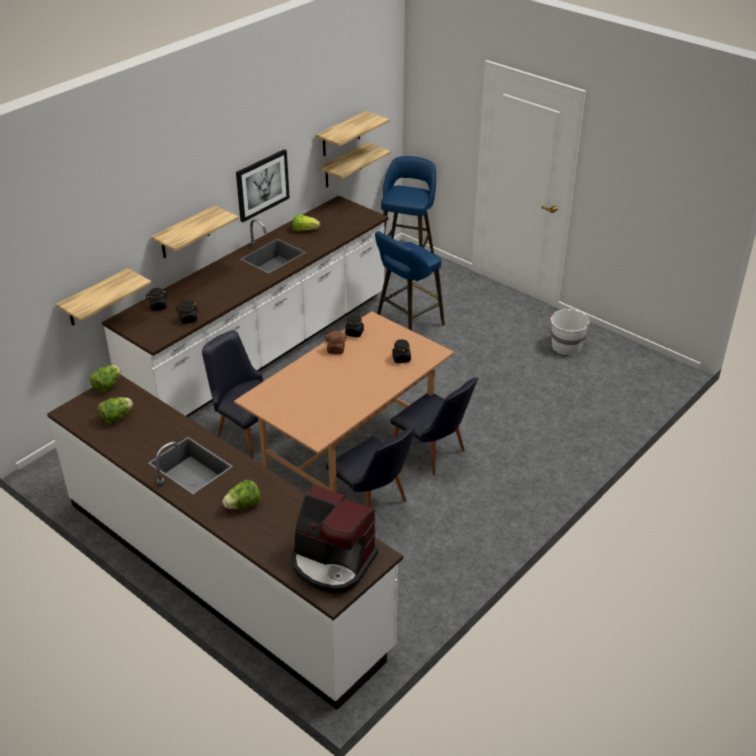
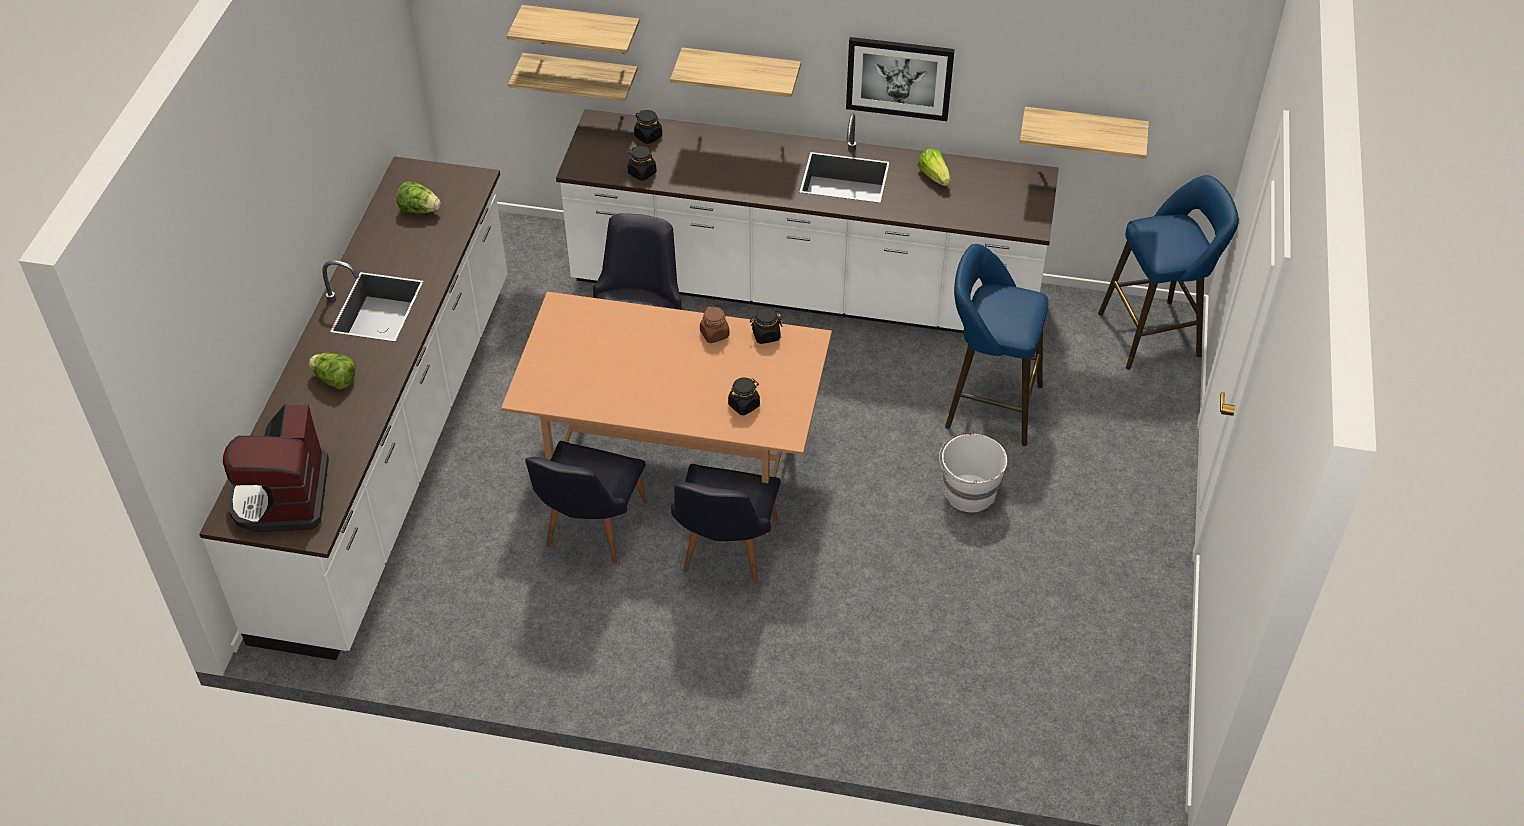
camera: 60 degrees right, 10 degrees up
lettuce [90,365,121,392] -> none
shelf [316,111,390,156] -> shelf moved to [507,5,640,54]
white bucket [550,309,590,355] -> white bucket moved to [939,432,1007,512]

